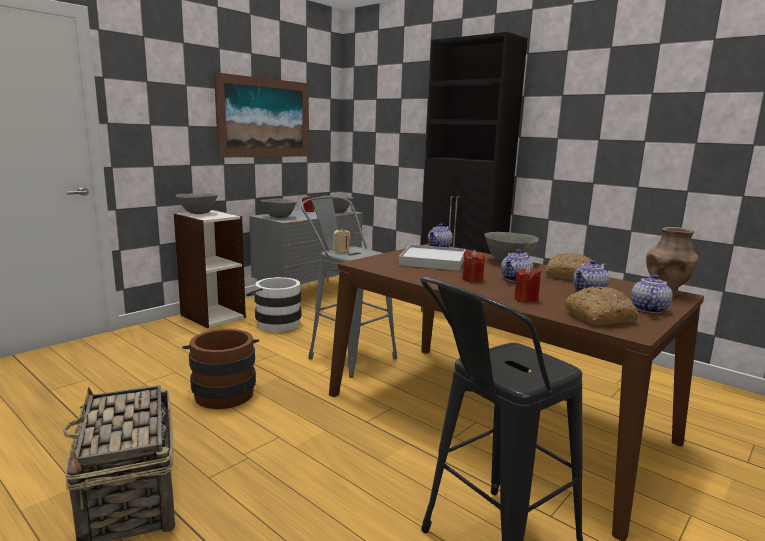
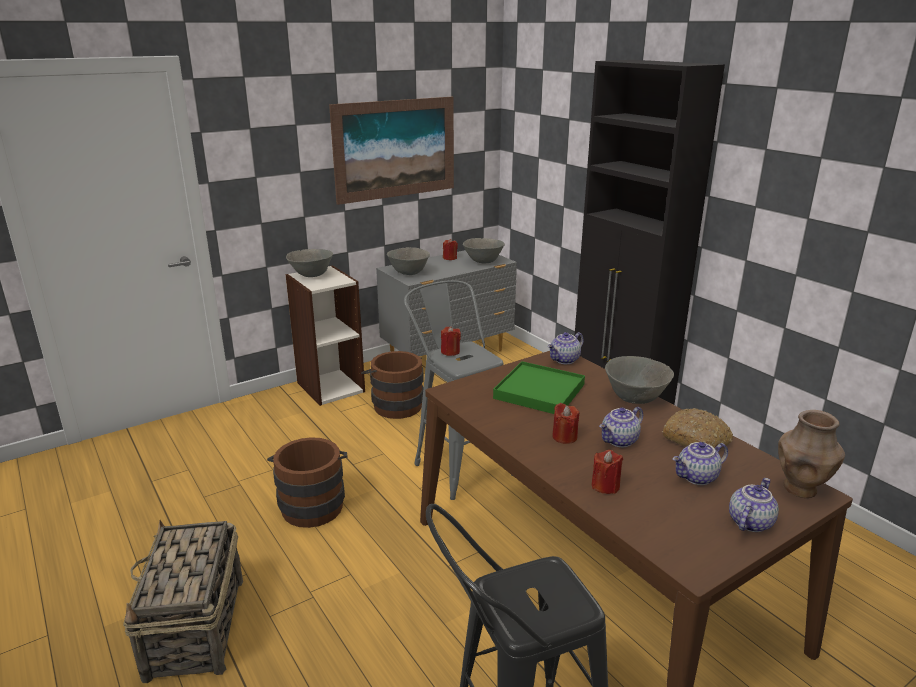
camera: 15 degrees right, 10 degrees up
white bucket [246,277,301,332] -> brown bucket [361,351,424,419]
beige candle [333,228,350,253] -> red candle [441,326,461,356]
white tray [399,244,465,271] -> green tray [493,361,585,414]
bread [565,286,639,325] -> none

